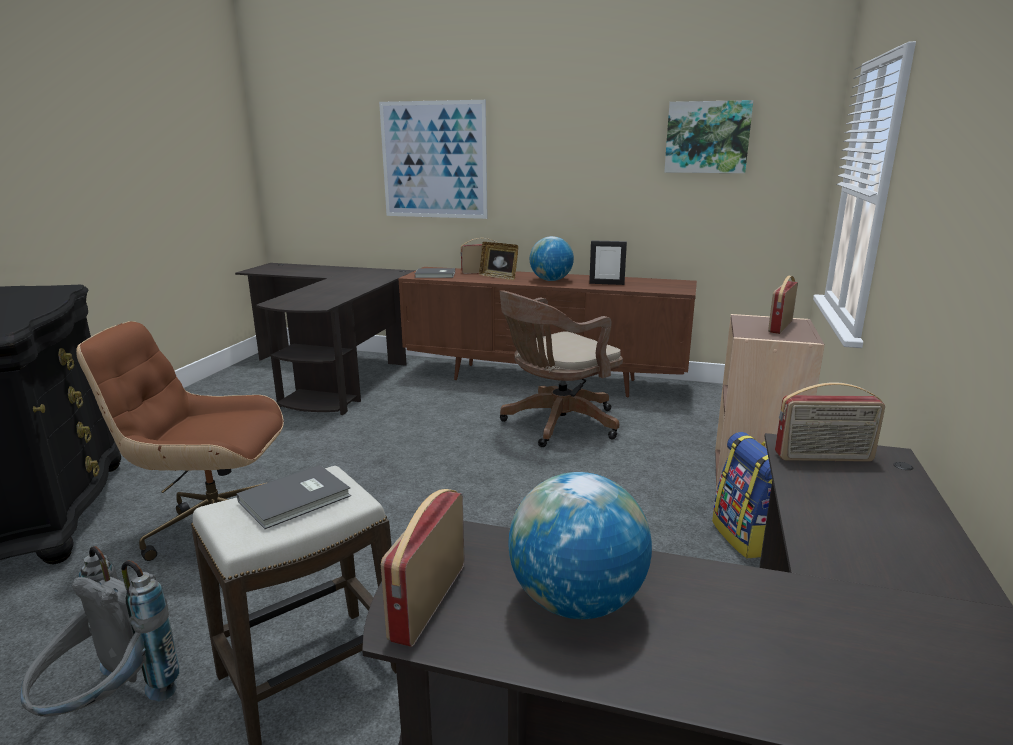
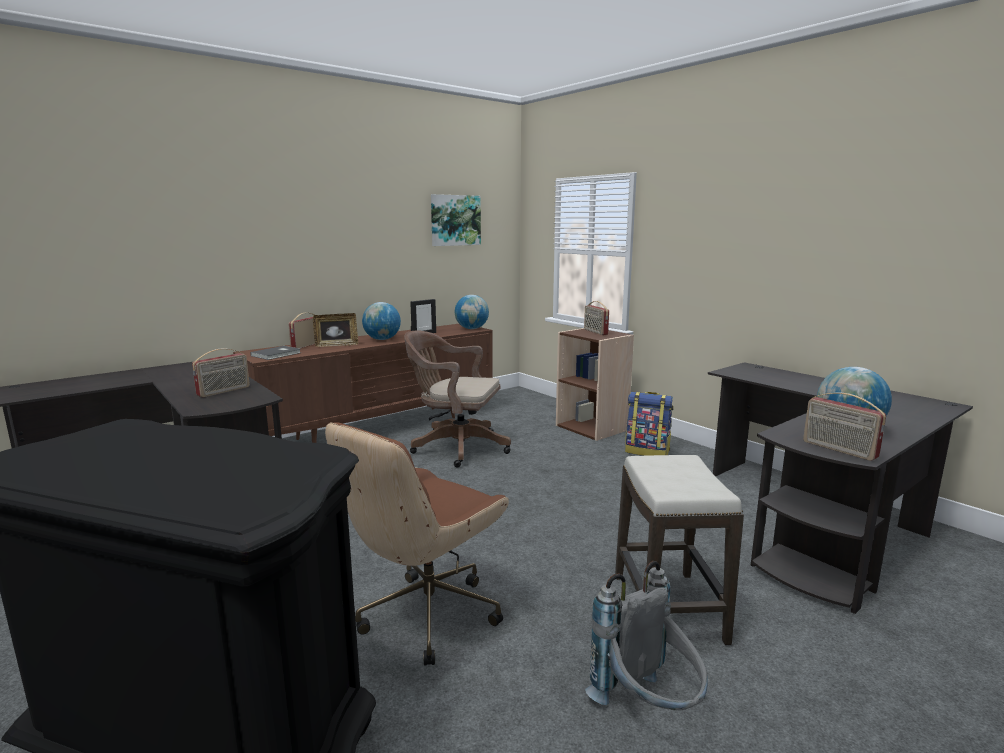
camera: 55 degrees left, 5 degrees down
grey book [237,465,351,529] -> none
picture [379,100,488,219] -> none
brown office chair [499,290,623,447] -> brown office chair turned 105 degrees clockwise [404,331,511,468]
radio [775,382,885,462] -> radio moved to [192,349,250,397]
none -> globe [455,295,489,329]

